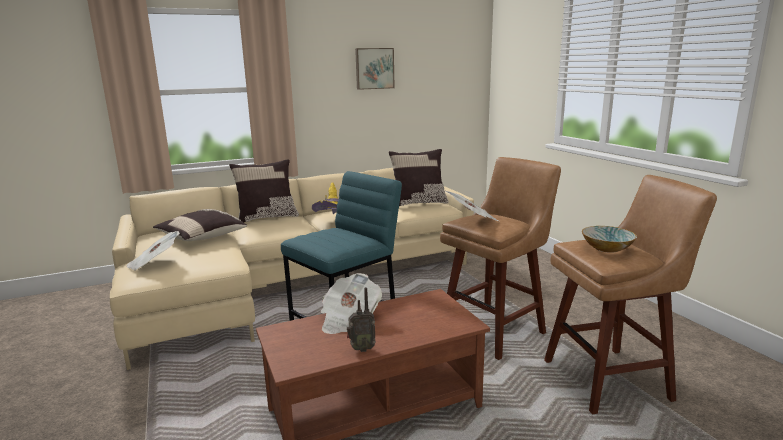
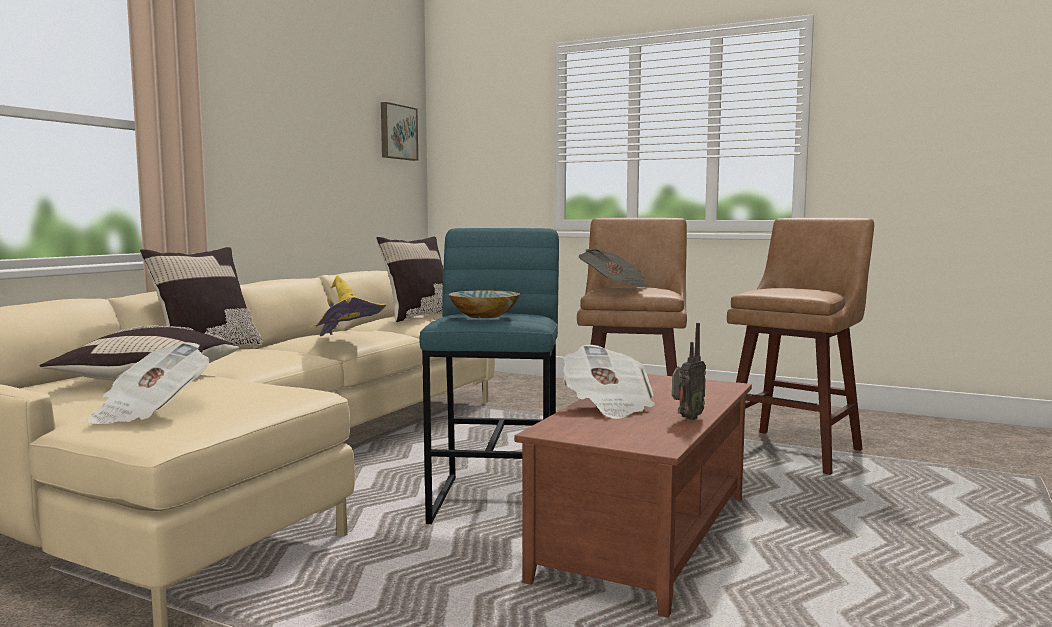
camera: 40 degrees left, 10 degrees down
picture [355,48,395,90] -> picture moved to [381,102,418,161]
bowl [582,226,637,253] -> bowl moved to [448,290,520,318]

